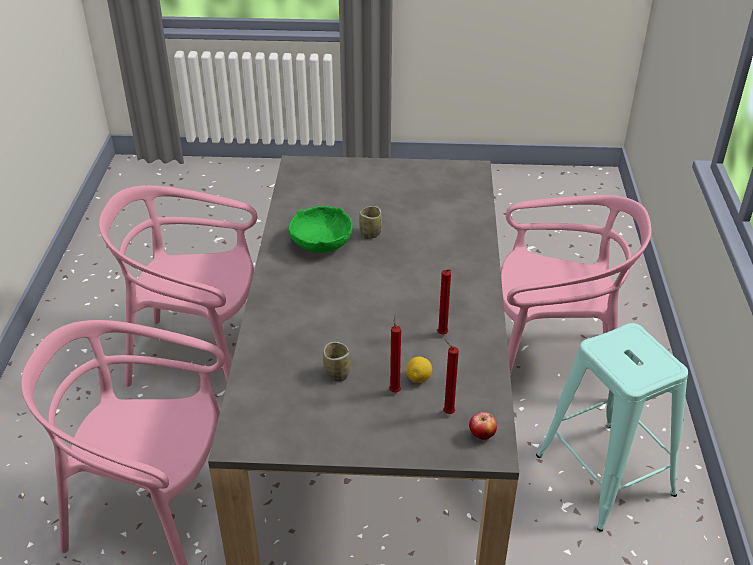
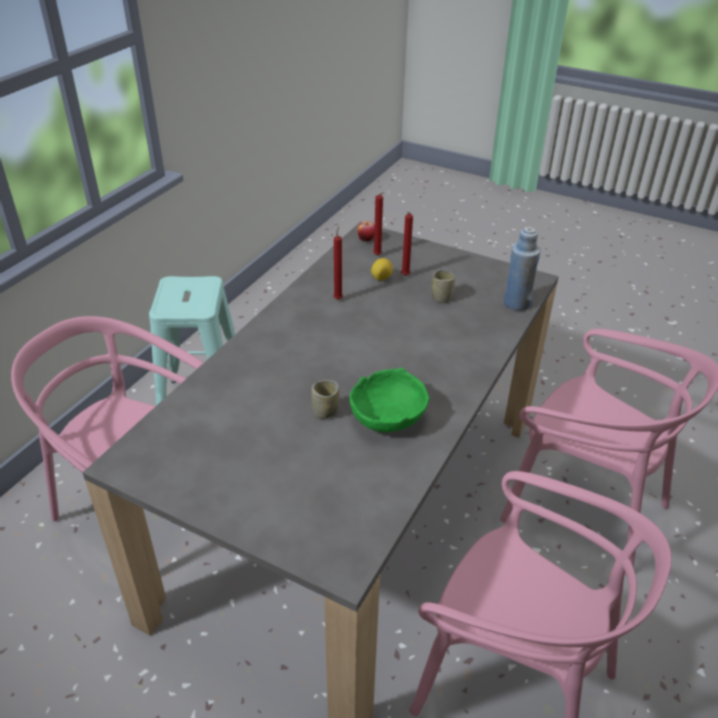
camera: 155 degrees left, 0 degrees up
none -> blue bottle [504,227,541,311]

